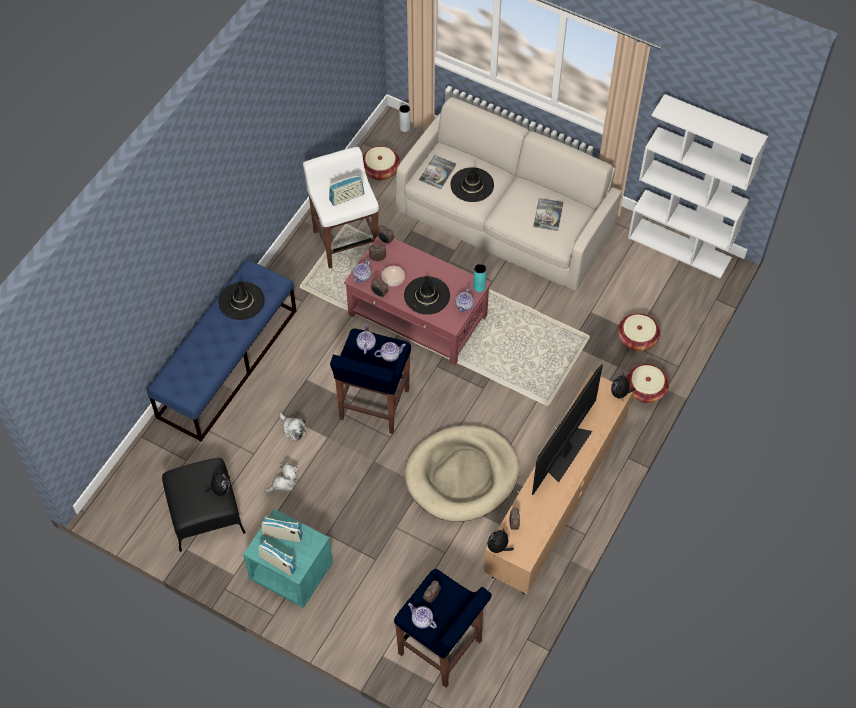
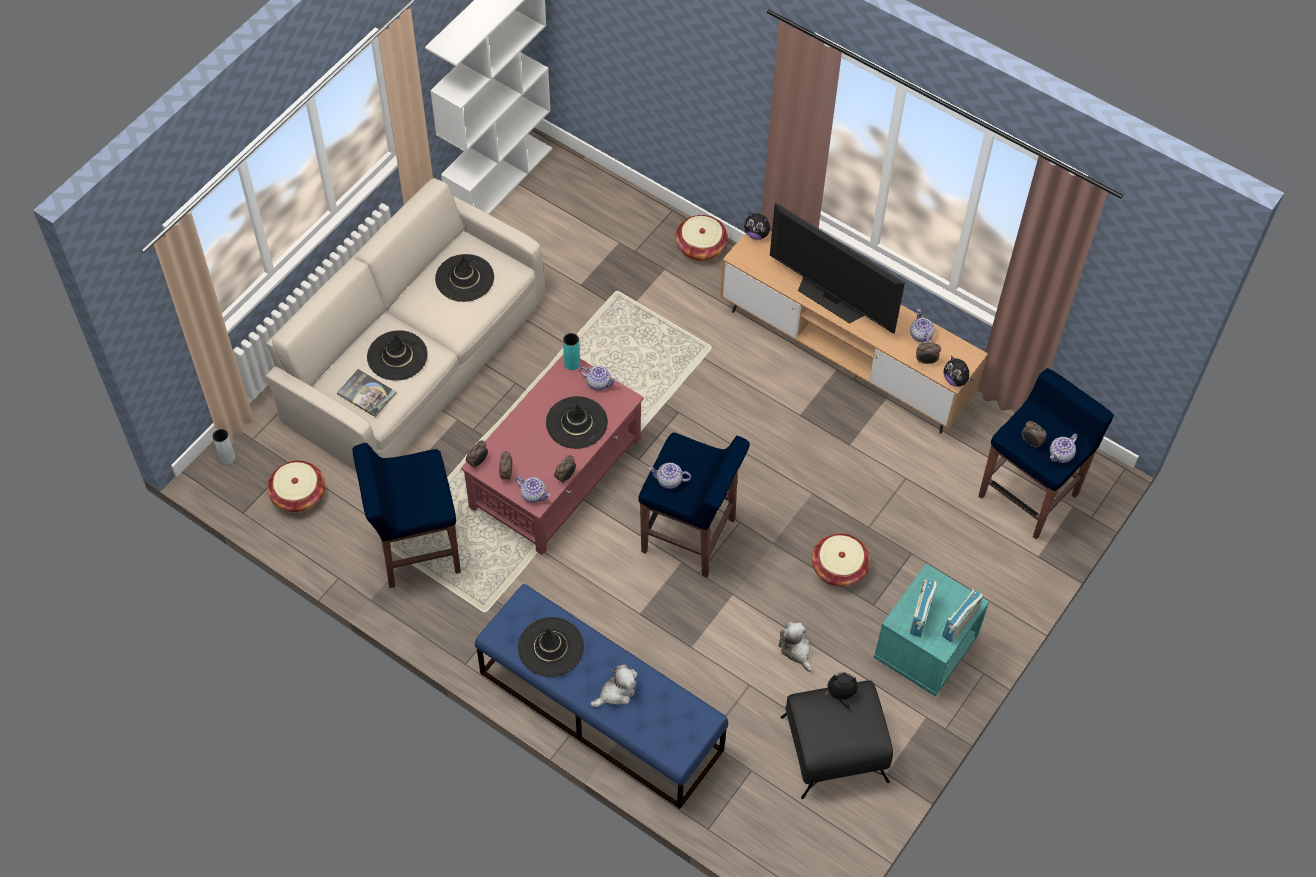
camera: 85 degrees left, 0 degrees up
plush toy [280,413,306,441] -> plush toy moved to [590,664,637,708]
white stool [303,147,379,269] -> blue stool [352,443,461,588]
radio [329,175,364,206] -> none
teapot [374,342,406,362] -> teapot moved to [910,309,935,343]
bowl [382,266,405,287] -> none
beige dog bed [405,425,519,522] -> none
book [533,198,564,231] -> black hat [435,254,494,302]
basket [618,313,660,351] -> basket moved to [812,533,870,587]

